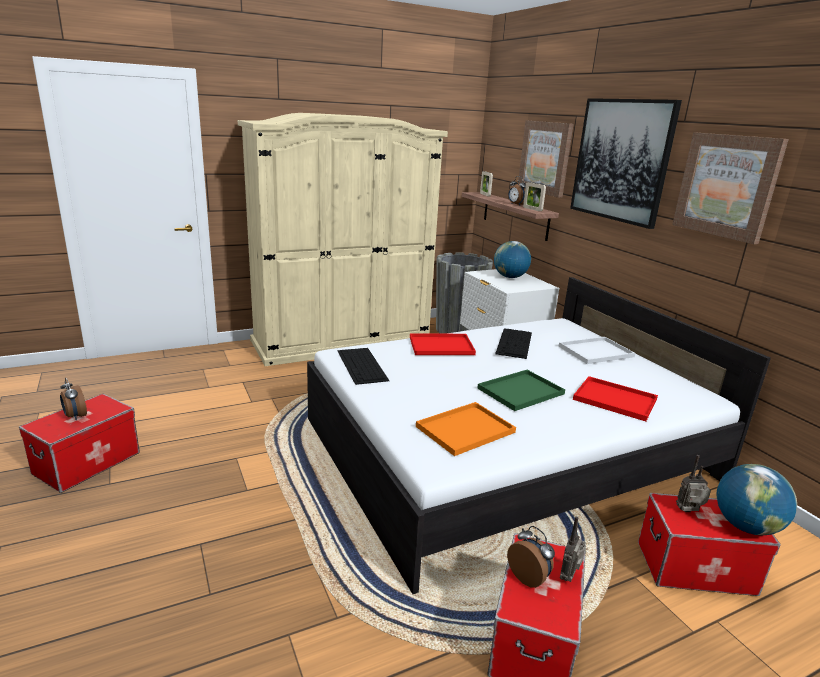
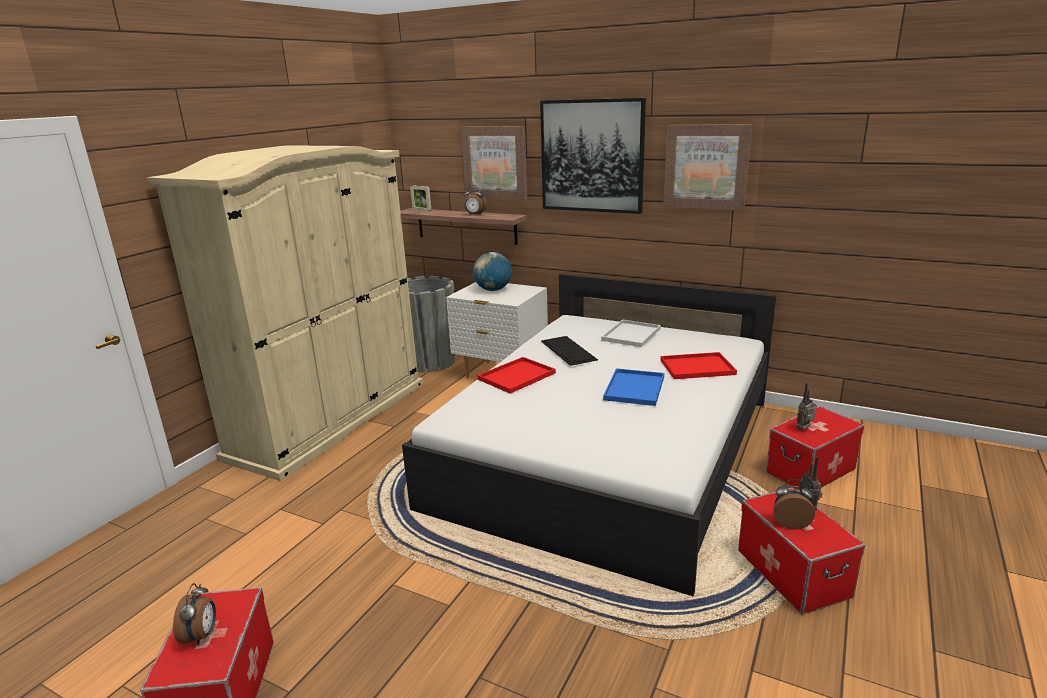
camera: 35 degrees left, 0 degrees up
alarm clock [60,378,87,420] -> alarm clock turned 105 degrees counterclockwise [173,583,216,645]
keyboard [337,348,389,385] -> none
orange tray [416,402,516,456] -> none
green tray [477,370,565,411] -> blue tray [603,368,664,406]
picture frame [523,182,546,211] -> none
globe [717,464,797,535] -> none

